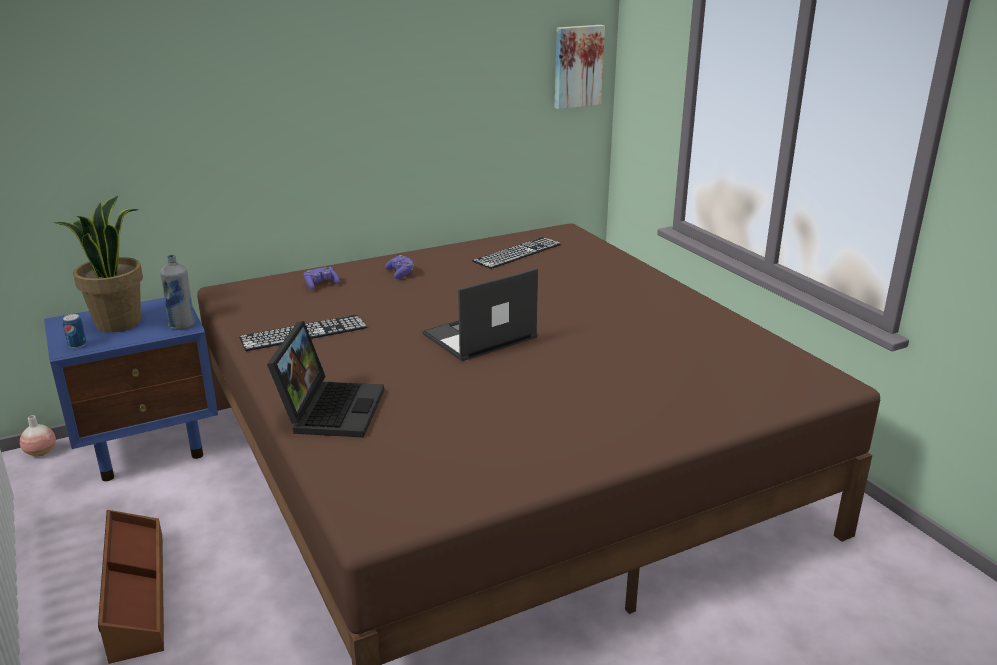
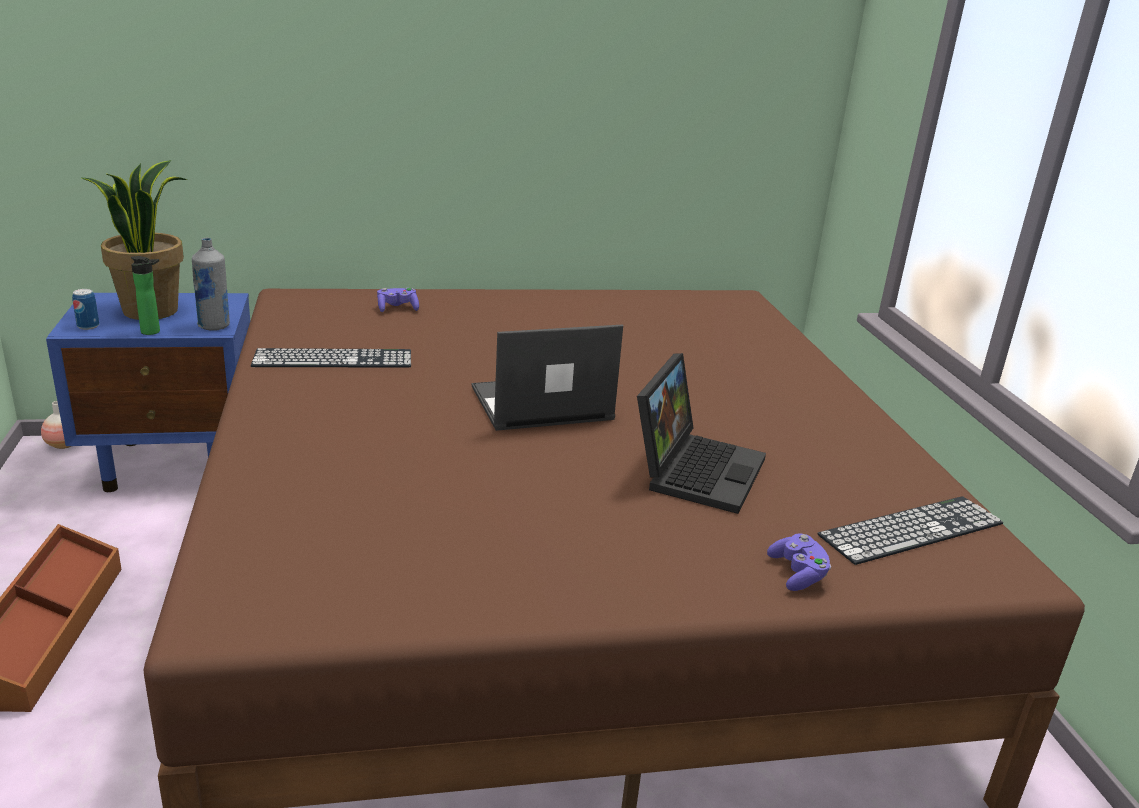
camera: 15 degrees right, 0 degrees up
laptop [267,321,384,438] -> laptop moved to [637,353,766,514]
purple game controller [385,255,414,279] -> purple game controller moved to [767,534,831,591]
keyboard [472,237,561,269] -> keyboard moved to [817,496,1003,565]
picture [555,25,605,109] -> none
none -> bottle [131,256,160,335]

